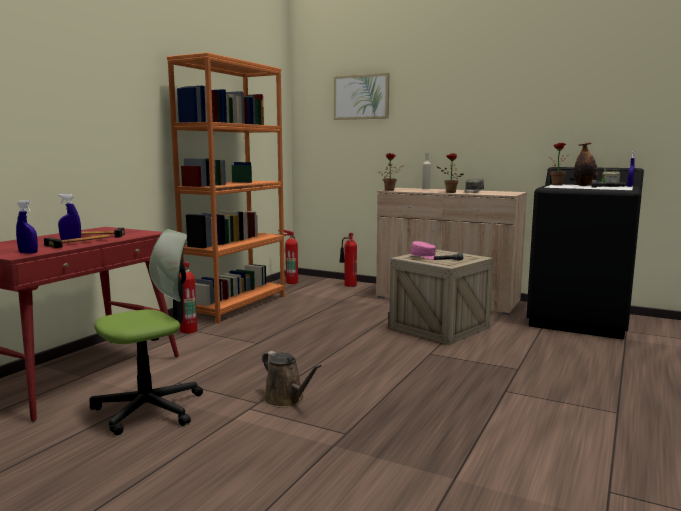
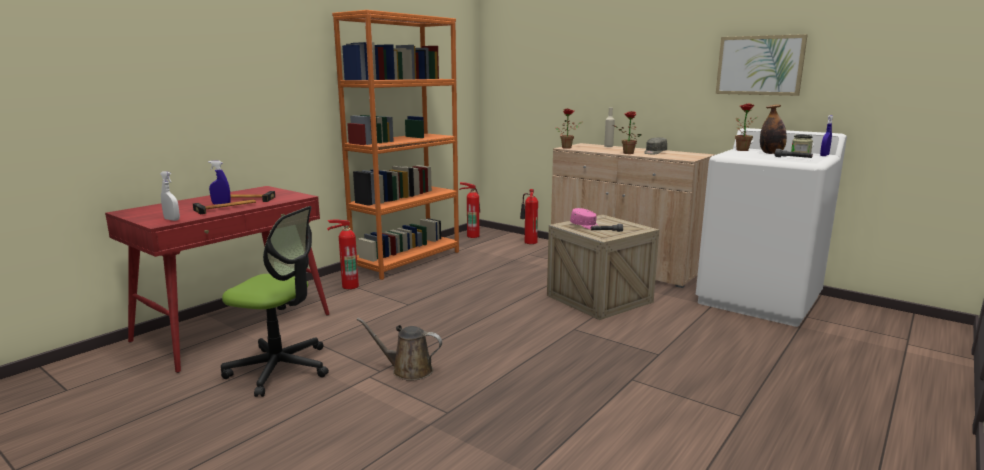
camera: 10 degrees right, 5 degrees up
blue spray bottle [16,200,38,254] -> white spray bottle [160,171,180,221]
office chair [89,229,203,435] -> office chair turned 45 degrees clockwise [221,206,329,397]
brown watering can [263,351,322,408] -> brown watering can turned 135 degrees clockwise [357,318,442,381]
picture [334,73,390,120] -> picture moved to [716,34,808,96]
black washing machine [526,167,644,339] -> white washing machine [696,128,847,327]

